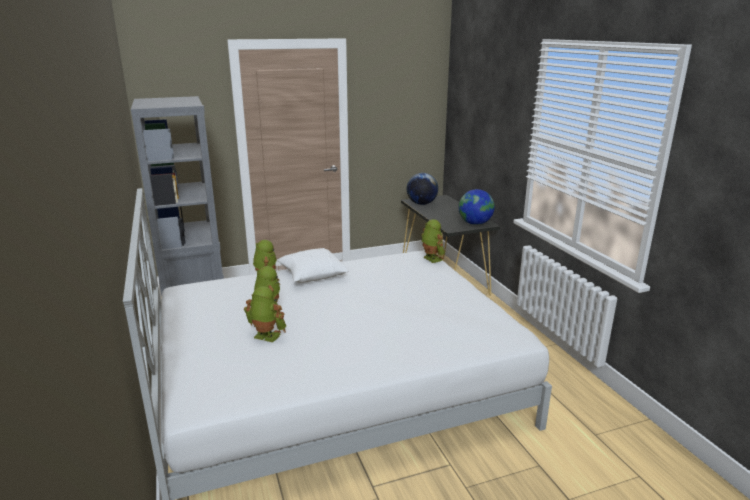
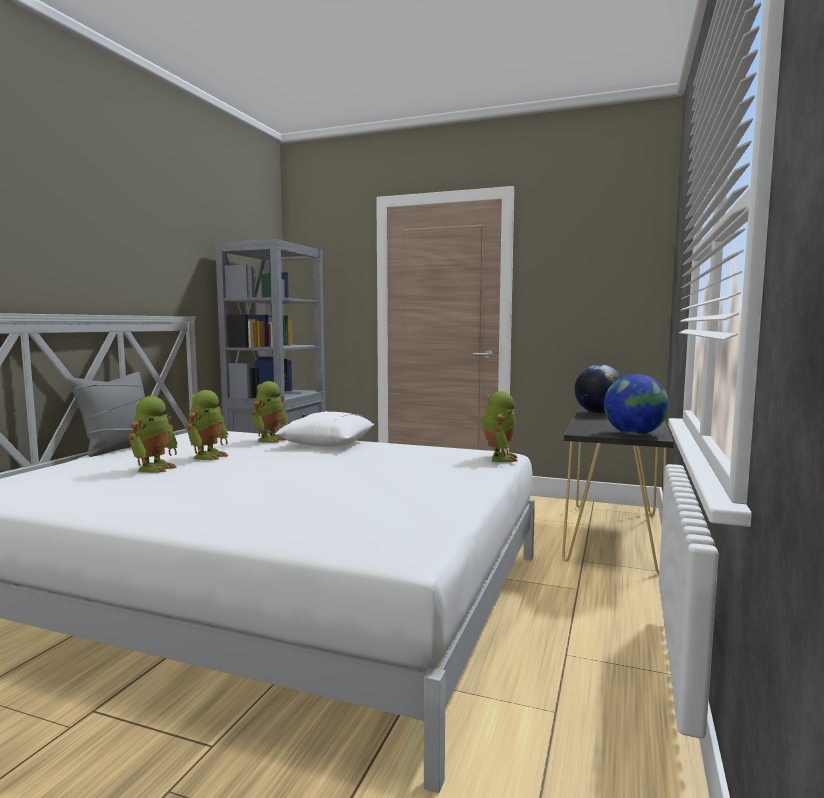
camera: 40 degrees right, 15 degrees down
toy robot [244,286,286,342] -> toy robot turned 45 degrees clockwise [128,396,177,473]
none -> grey pillow [67,372,145,457]

